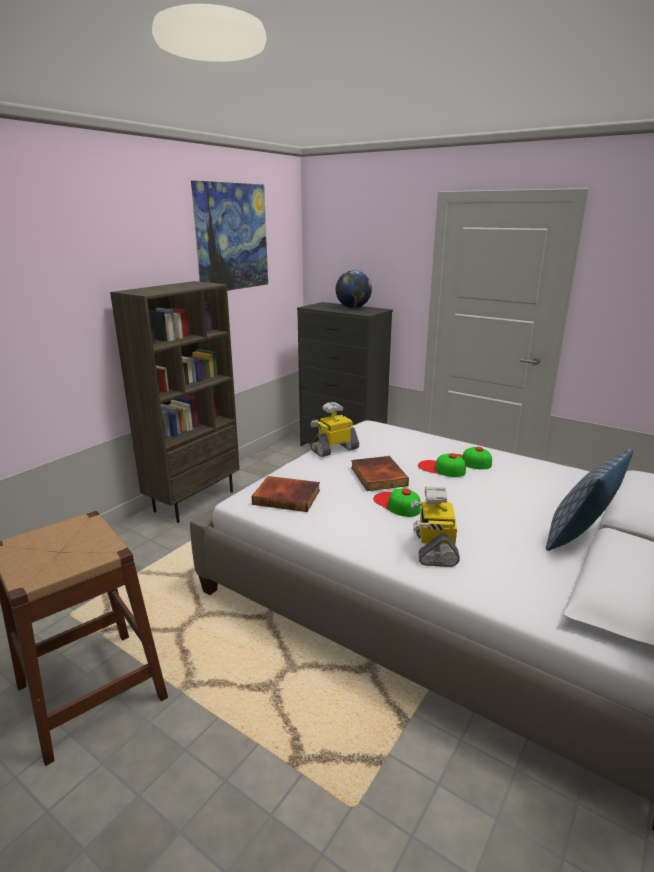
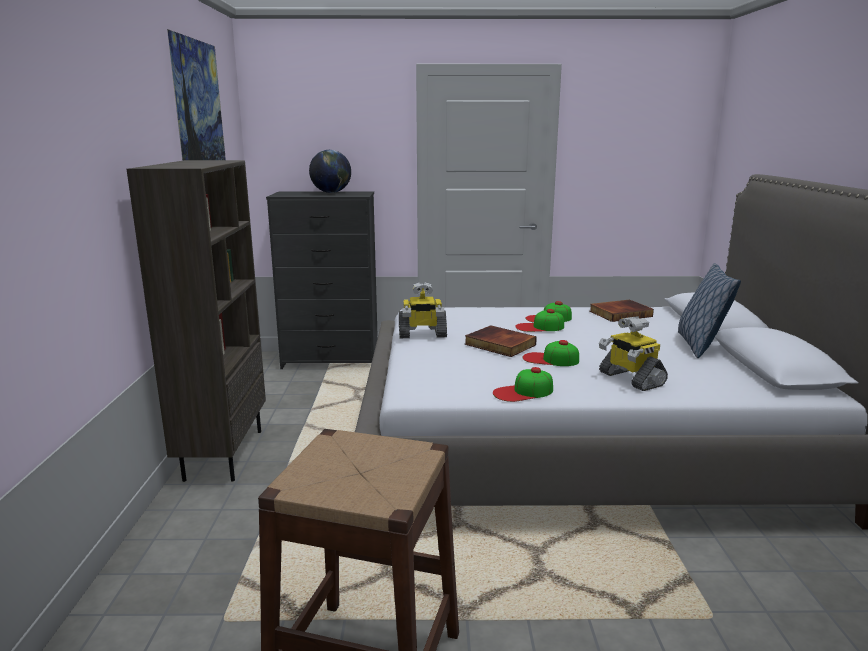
camera: 35 degrees left, 5 degrees down
book [252,476,320,512] -> book moved to [590,299,654,322]
toy robot [310,402,359,457] -> toy robot turned 120 degrees counterclockwise [399,282,447,338]
none -> cap [493,367,553,402]

